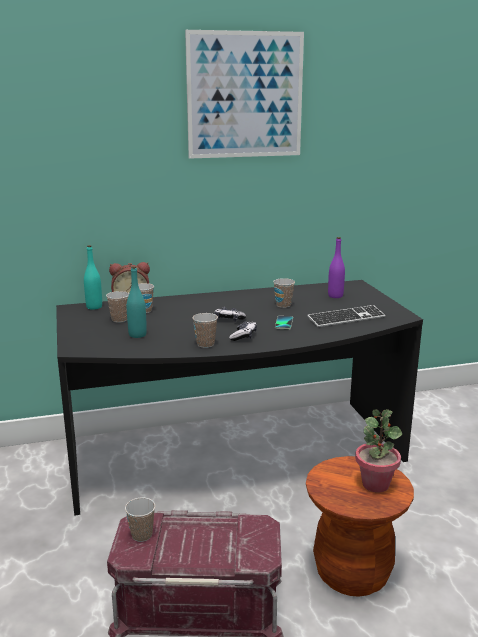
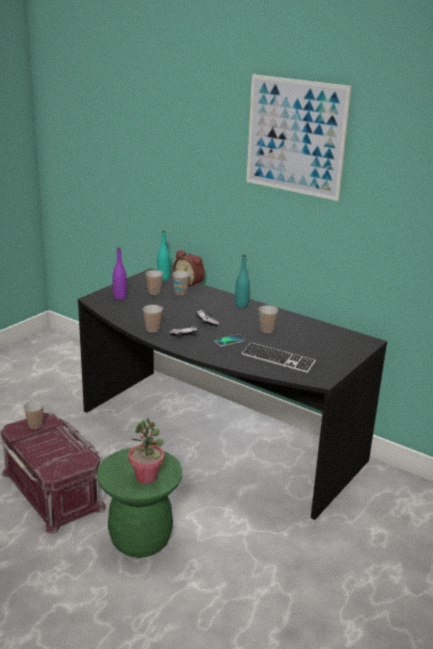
camera: 50 degrees right, 5 degrees up
turquoise bottle [127,266,147,338] -> turquoise bottle moved to [235,255,250,308]
brown stool [306,456,414,597] -> green stool [97,447,182,558]
purple bottle [328,237,345,298] -> purple bottle moved to [113,247,127,300]

